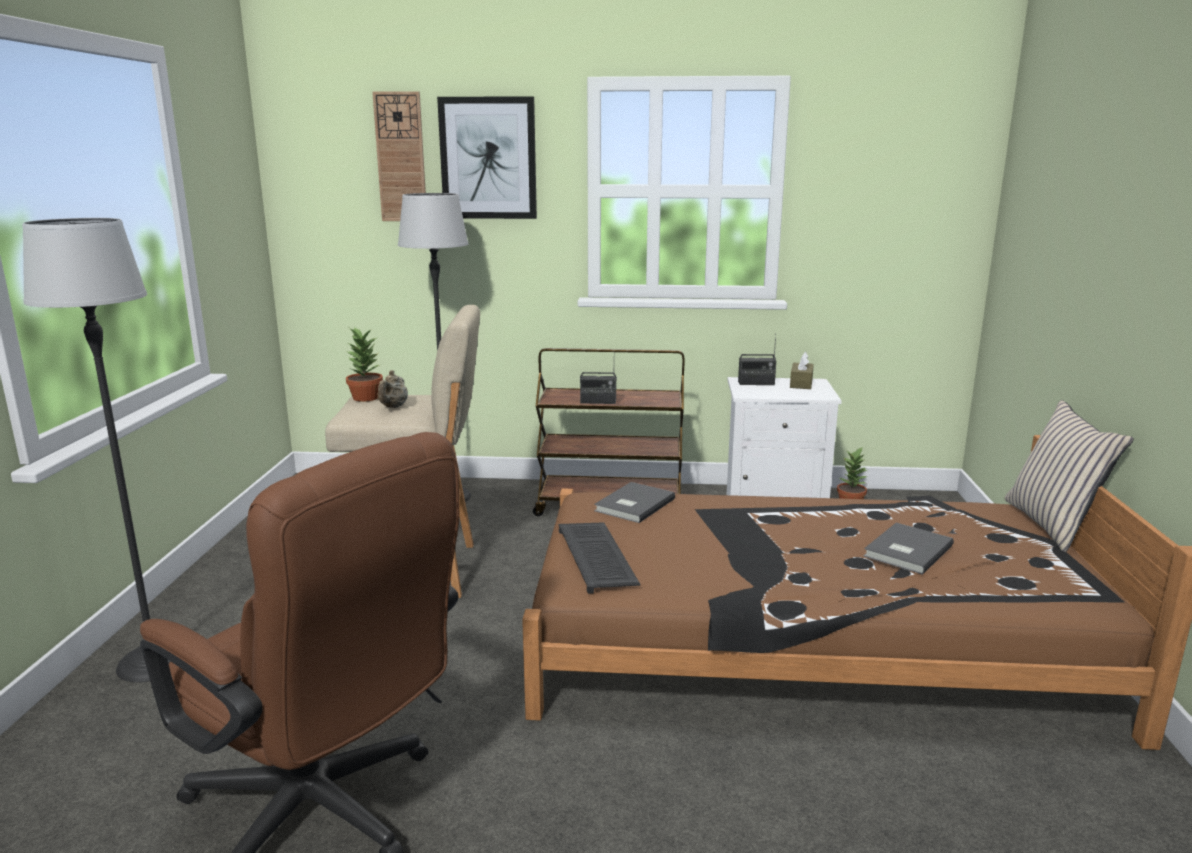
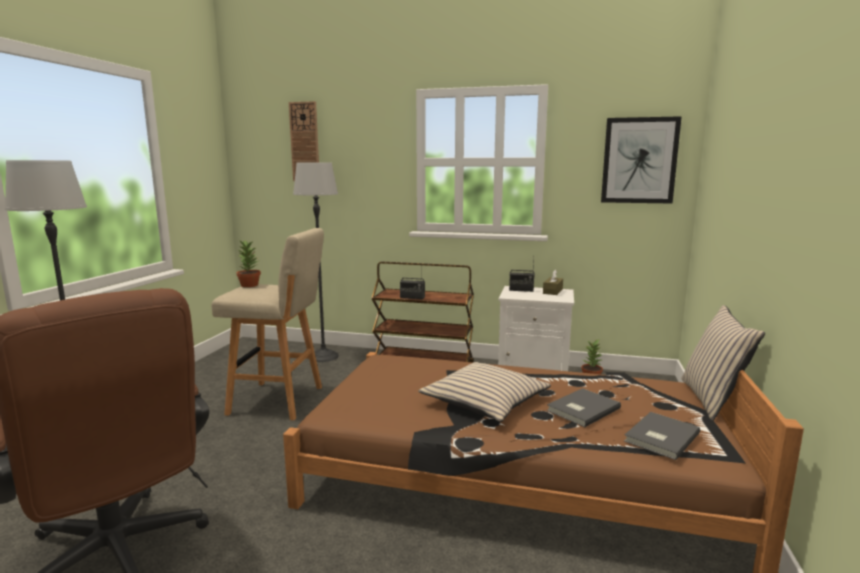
camera: 10 degrees right, 5 degrees down
beige teapot [377,370,408,408] -> none
picture [437,96,537,219] -> picture moved to [601,116,682,204]
keyboard [559,522,640,594] -> none
grey book [594,482,675,523] -> grey book moved to [624,412,700,460]
none -> beige pillow [418,362,551,422]

